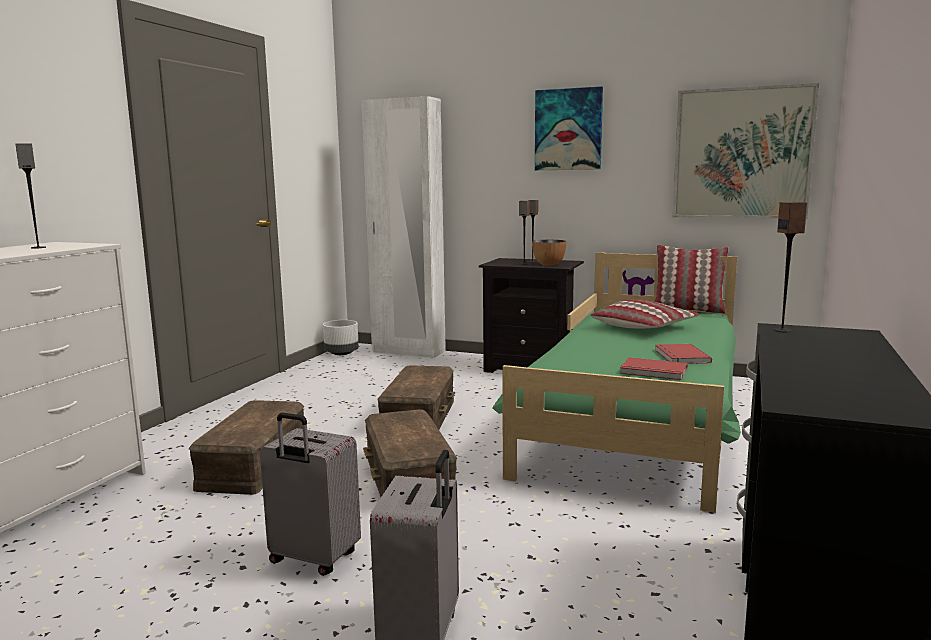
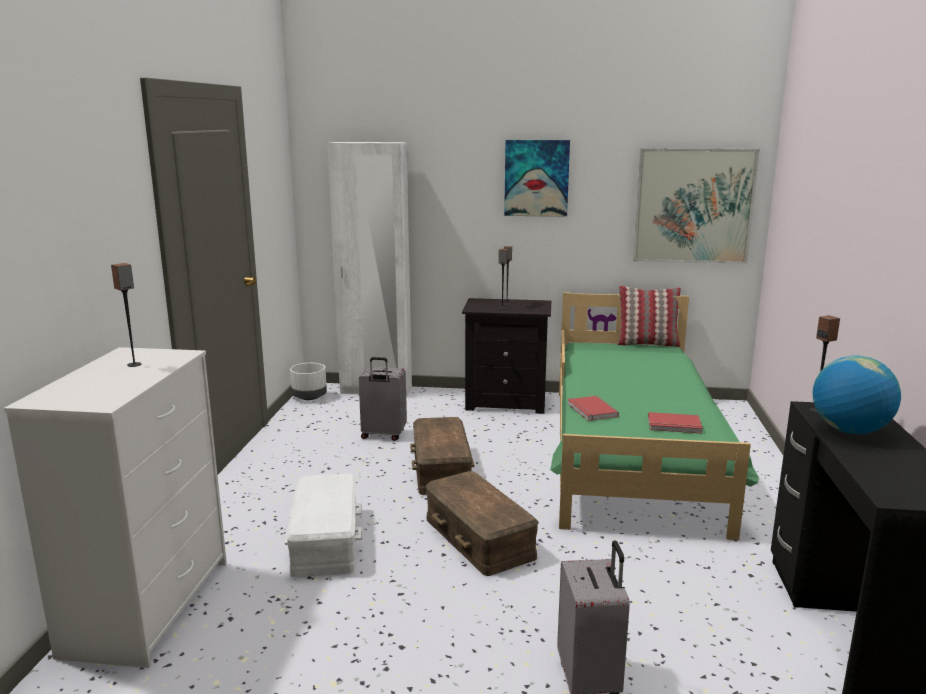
camera: 15 degrees left, 5 degrees up
brown storage box [189,400,304,495] -> white storage box [285,473,361,577]
grey suitcase [260,413,361,576] -> grey suitcase moved to [359,357,407,441]
bowl [532,240,566,266] -> none
pillow [591,299,699,328] -> none
red book [655,344,712,364] -> red book moved to [567,396,619,421]
none -> globe [812,356,901,434]

